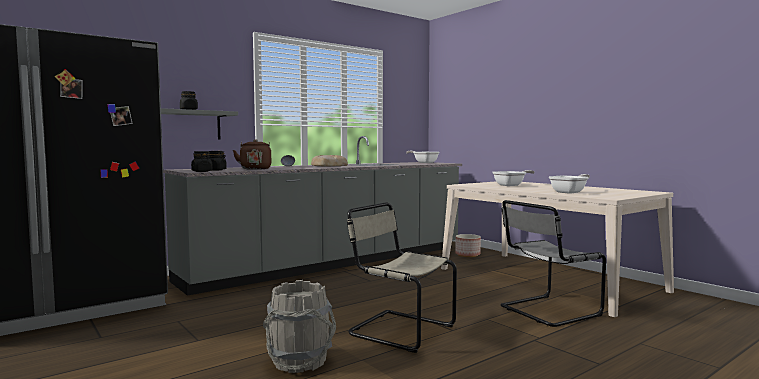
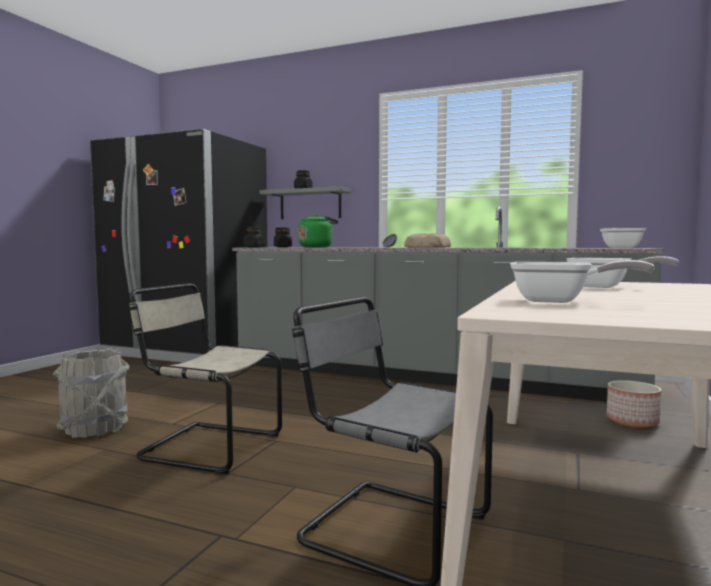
camera: 60 degrees right, 0 degrees up
brown kettle [233,139,271,170] -> green kettle [299,214,338,247]
beige chair [347,203,457,353] -> beige chair turned 75 degrees counterclockwise [129,283,282,474]

